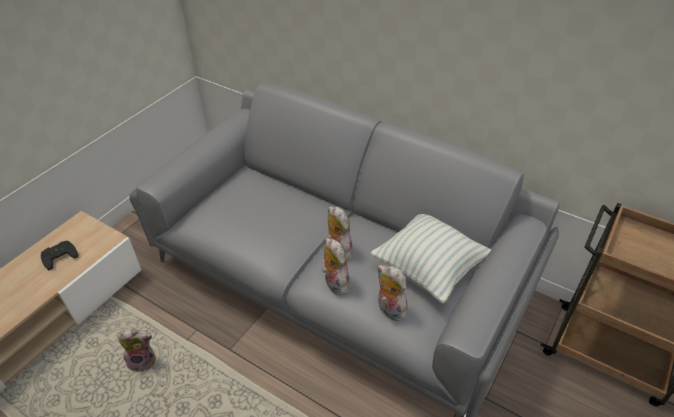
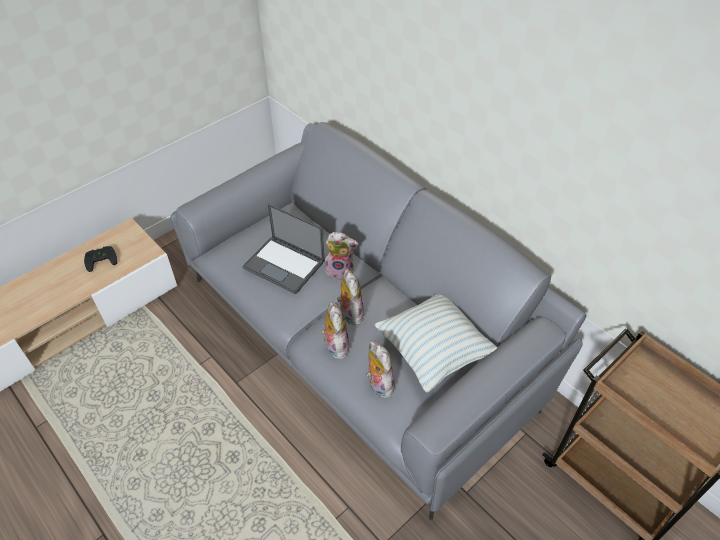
camera: 15 degrees right, 5 degrees up
plush toy [118,328,156,372] -> plush toy moved to [324,232,359,280]
none -> laptop [242,204,325,295]

